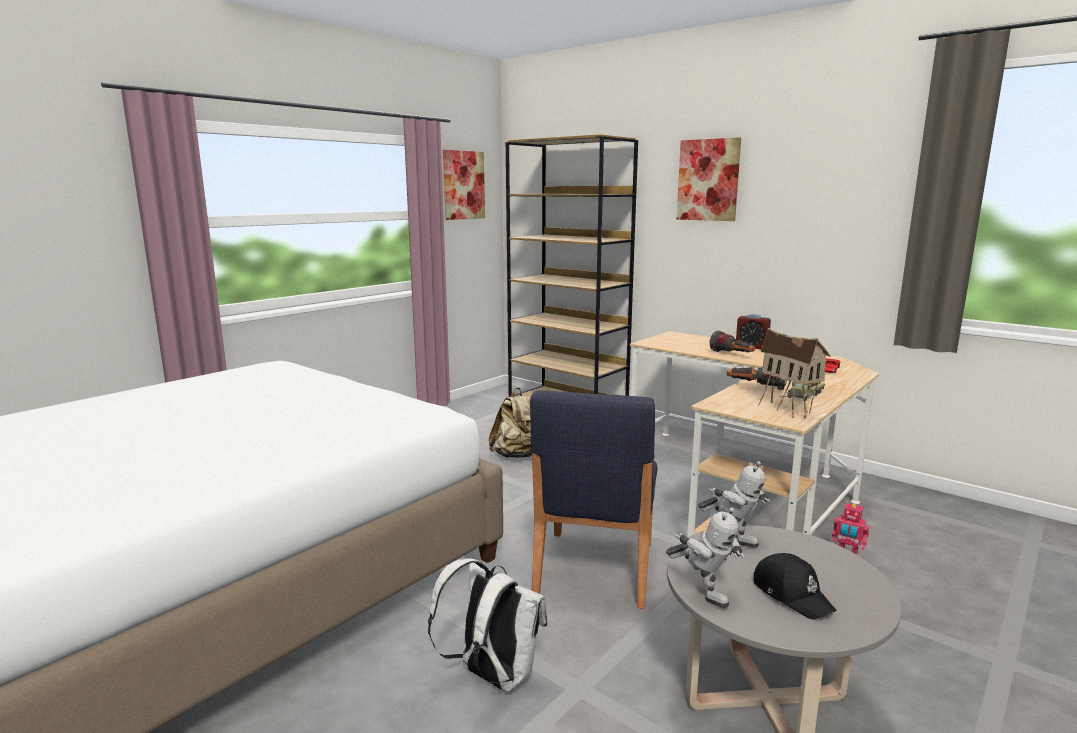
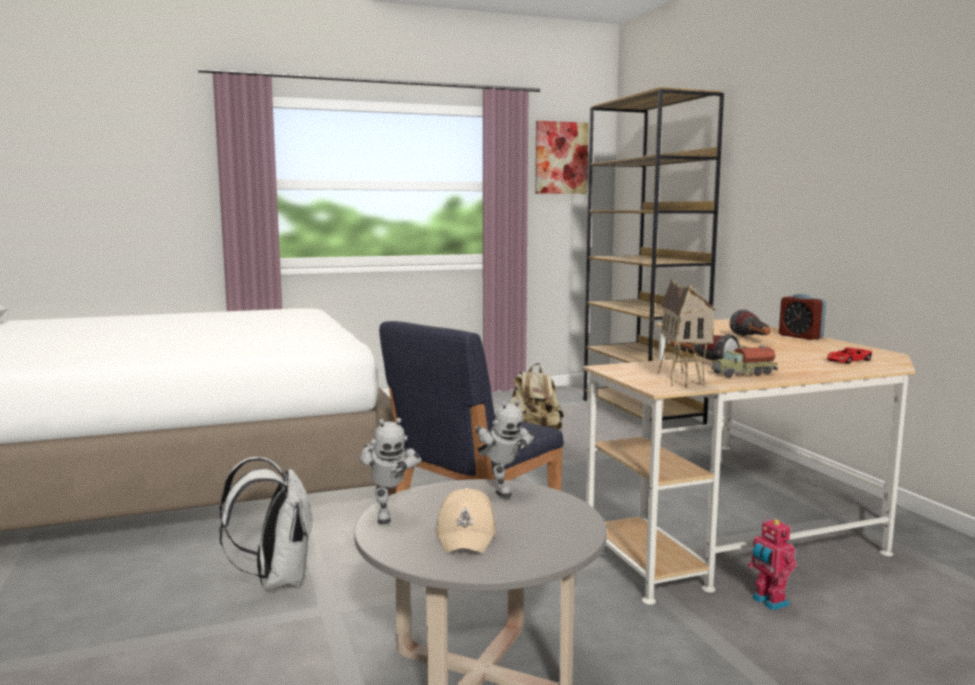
camera: 30 degrees right, 5 degrees down
picture [677,137,741,221] -> none
black cap [753,553,837,619] -> beige cap [436,488,496,553]

